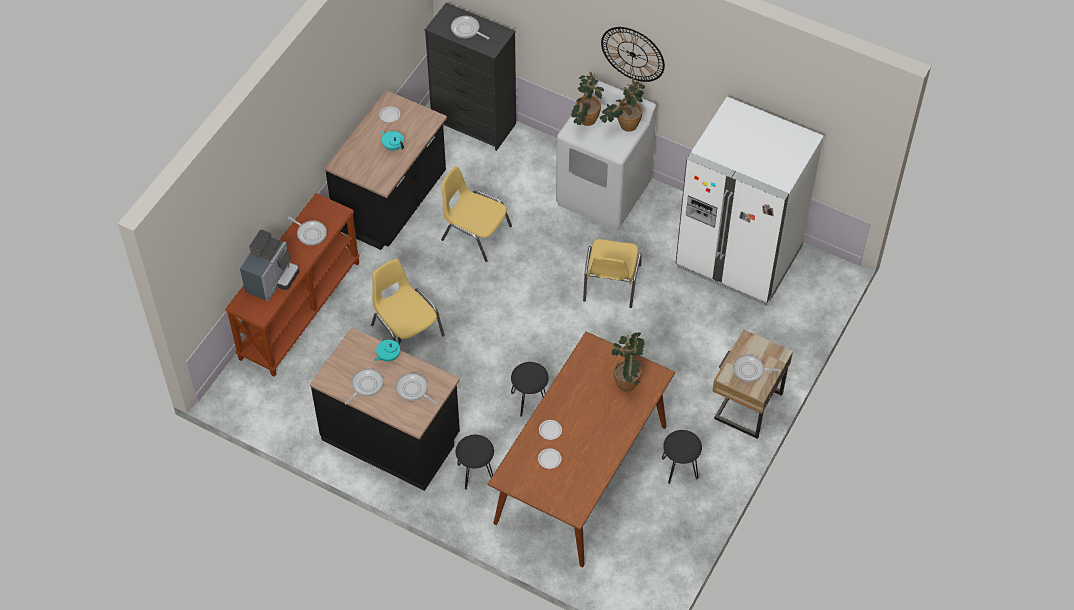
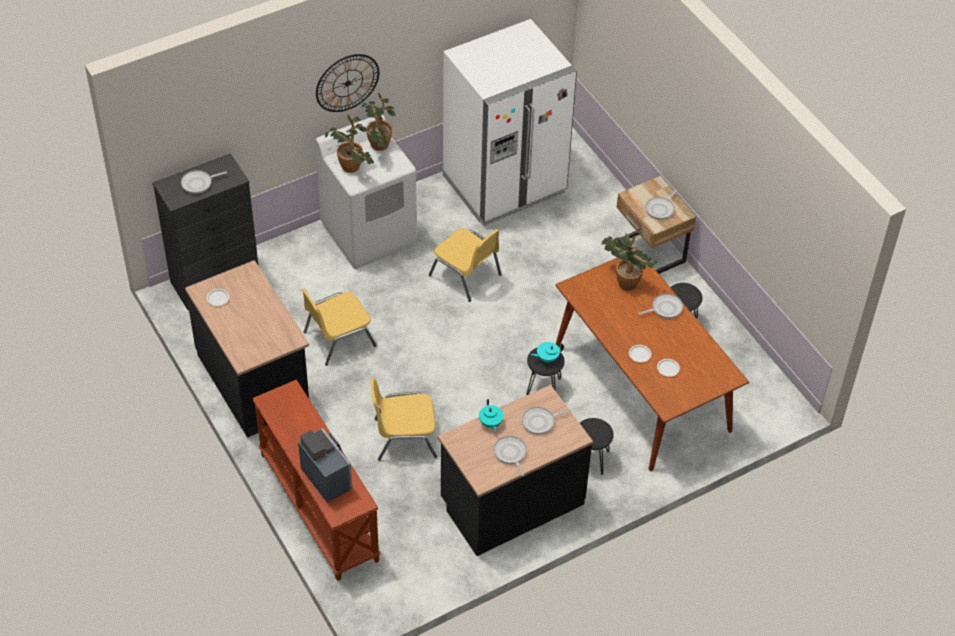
camera: 60 degrees left, 5 degrees down
frying pan [288,216,327,246] -> frying pan moved to [638,294,683,319]
turquoise teapot [381,130,404,151] -> turquoise teapot moved to [531,342,564,362]

